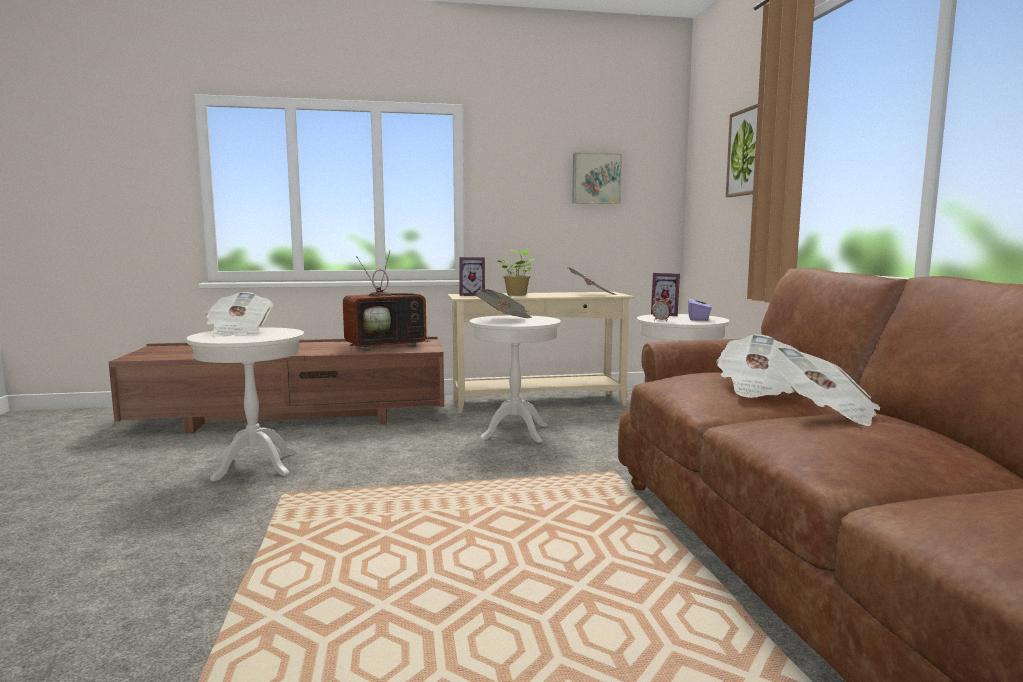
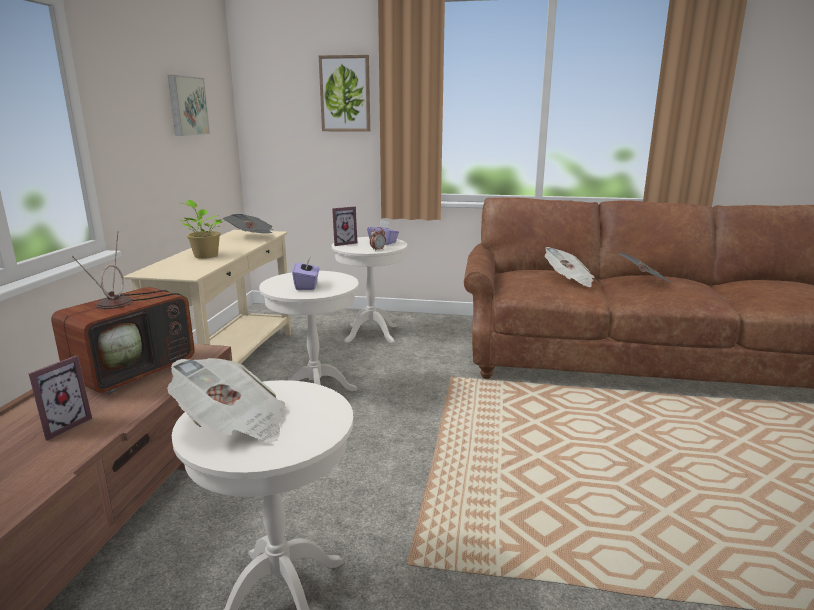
camera: 70 degrees left, 10 degrees up
television [343,250,429,351] -> television turned 45 degrees clockwise [51,231,195,394]
picture frame [459,257,485,296] -> picture frame moved to [29,355,92,441]
newspaper [475,289,532,318] -> purple tissue box [292,258,319,290]

